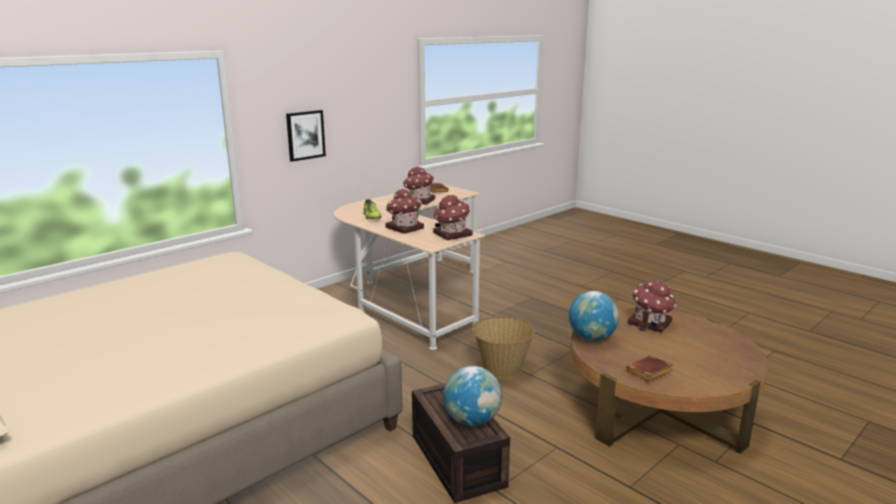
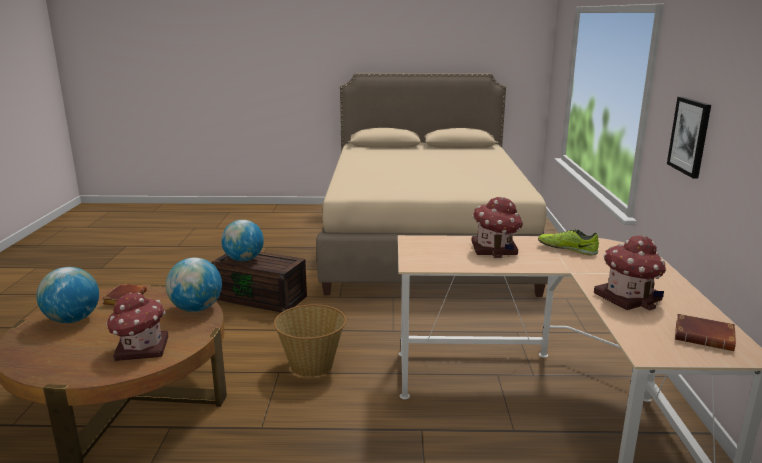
camera: 135 degrees right, 0 degrees up
toy house [433,195,473,240] -> none
none -> globe [36,267,99,323]

